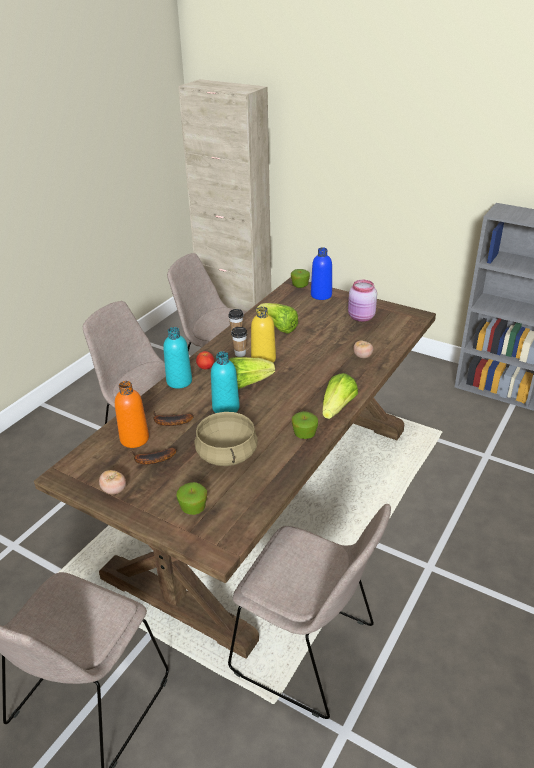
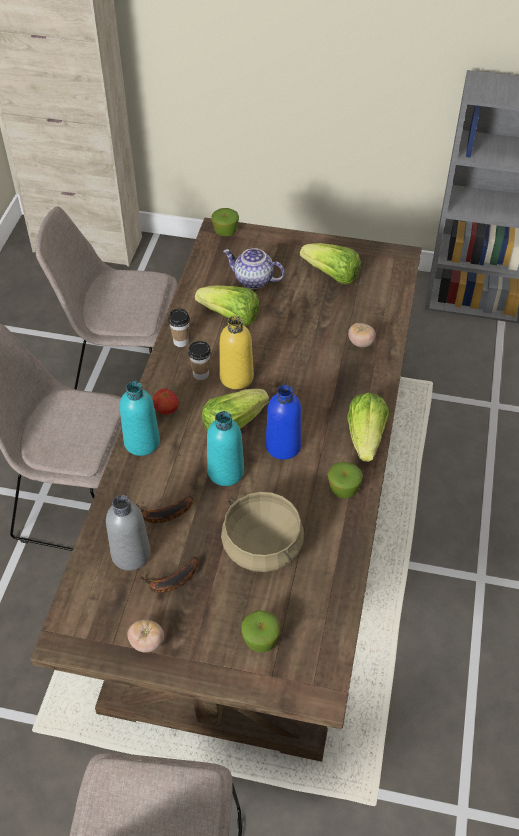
camera: 20 degrees left, 15 degrees up
orange bottle [115,381,149,448] -> grey bottle [106,495,151,571]
beige chair [228,504,391,719] -> none
blue bottle [311,247,332,300] -> blue bottle moved to [265,385,302,460]
pink jar [348,280,377,322] -> lettuce [300,243,361,284]
none -> teapot [223,248,285,289]

